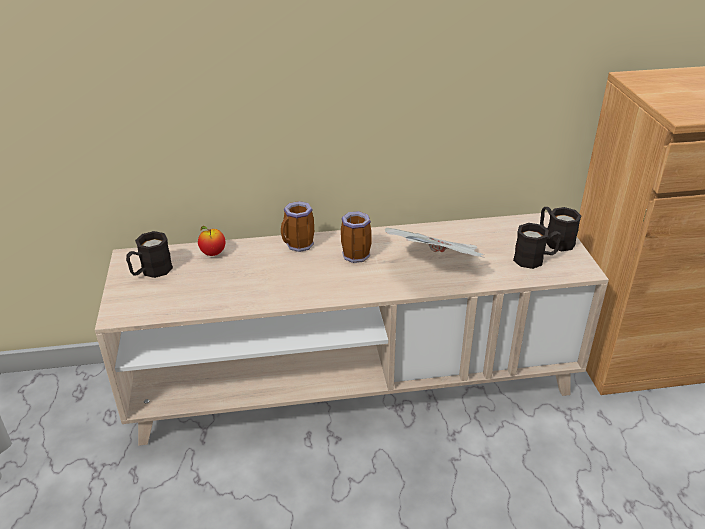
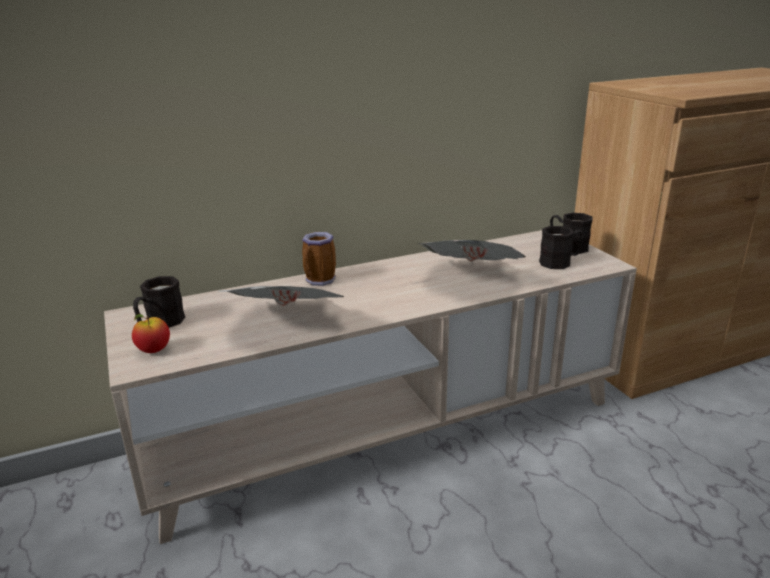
camera: 15 degrees left, 10 degrees down
apple [198,226,225,256] -> apple moved to [132,314,170,353]
mug [341,211,372,263] -> none
none -> newspaper [218,286,344,306]

